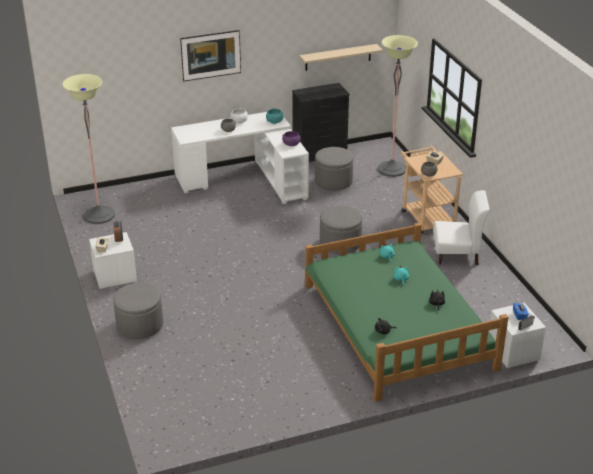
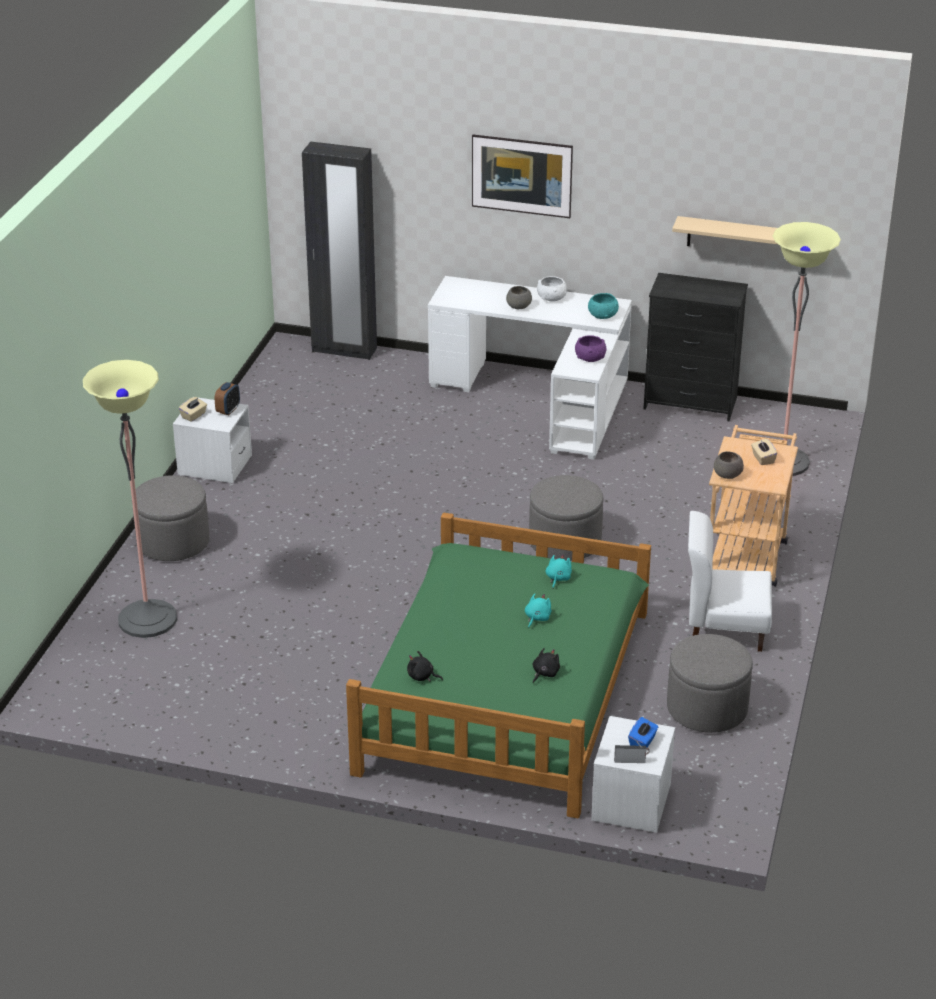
camera: 35 degrees right, 0 degrees up
floor lamp [62,74,115,224] -> floor lamp moved to [83,360,177,638]
grey ottoman [315,147,354,191] -> grey ottoman moved to [667,634,753,733]
white chair [433,190,490,265] -> white chair turned 150 degrees clockwise [688,511,772,652]
none -> black wardrobe [302,142,377,360]

